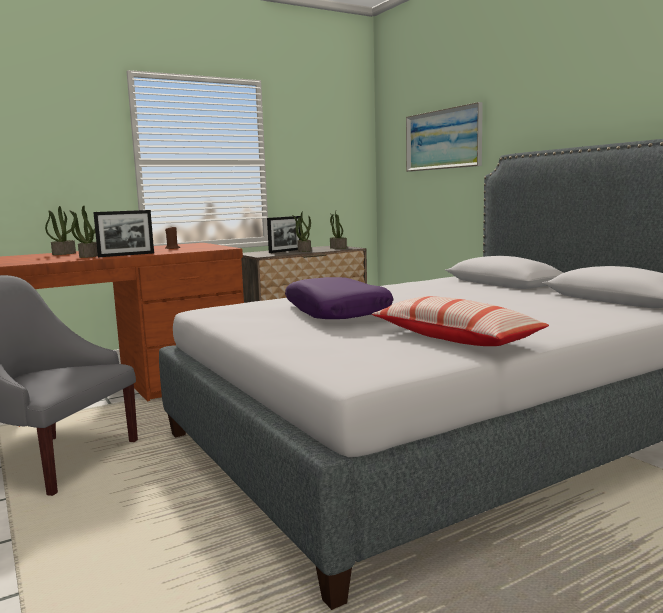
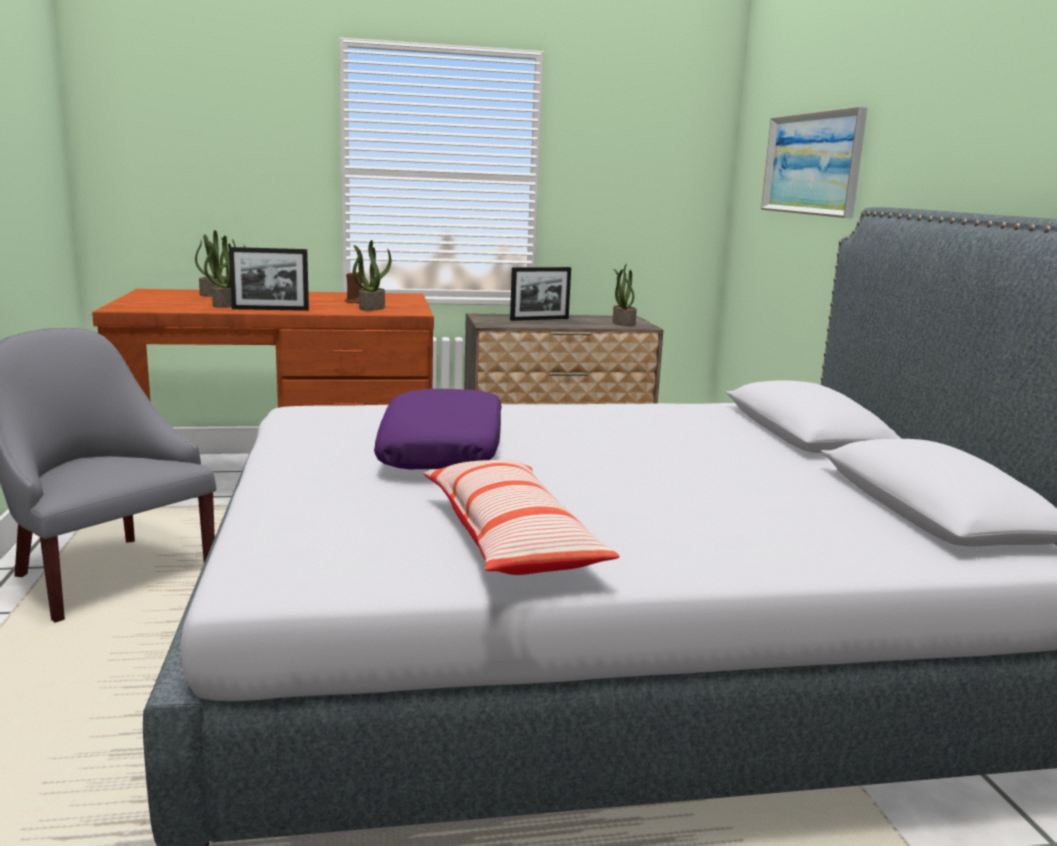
camera: 20 degrees right, 5 degrees up
potted plant [292,211,311,252] -> potted plant moved to [353,240,391,311]

